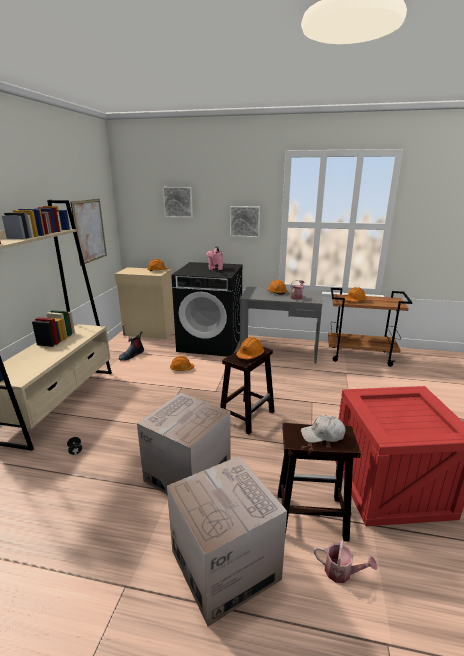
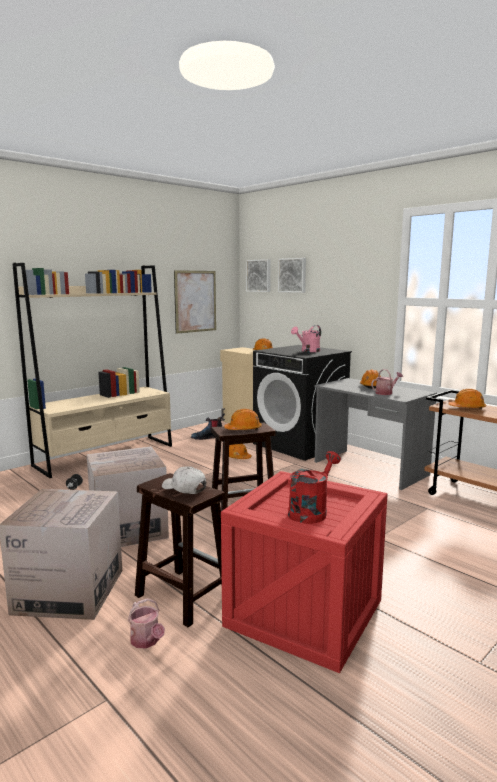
camera: 35 degrees right, 10 degrees down
picture [230,206,260,238] -> picture moved to [246,259,271,292]
none -> red watering can [288,451,341,524]

